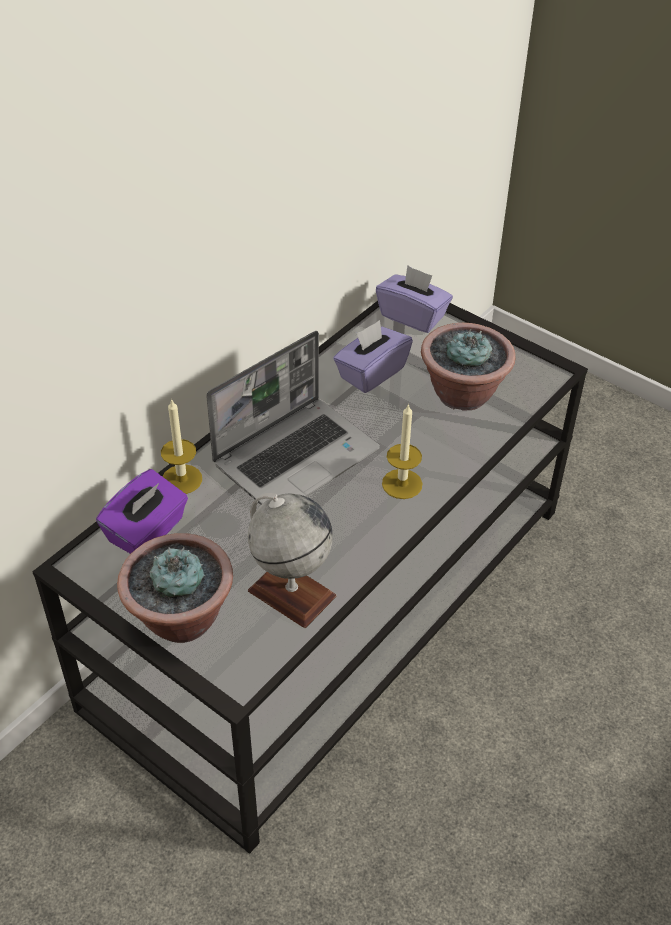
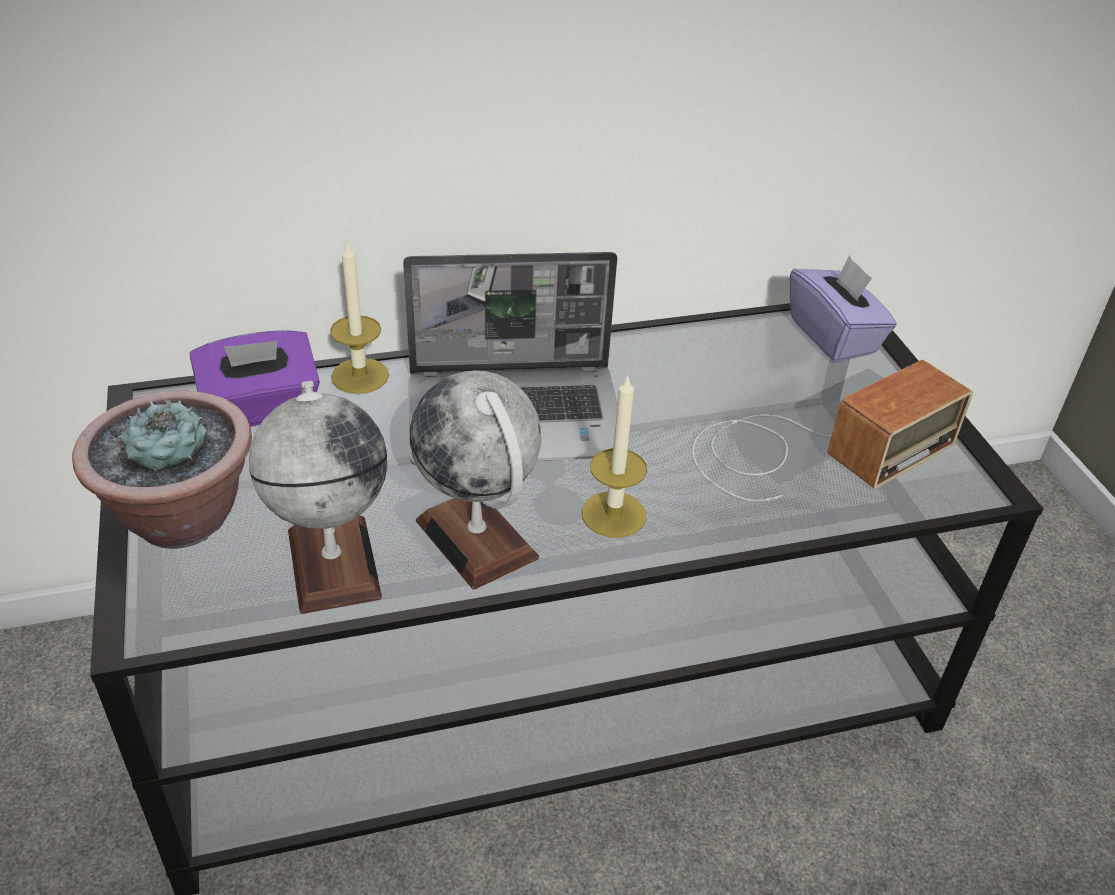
camera: 35 degrees right, 5 degrees down
purple tissue box [333,320,413,393] -> none
potted plant [421,323,516,410] -> radio [692,360,973,502]
none -> globe [410,370,541,590]

